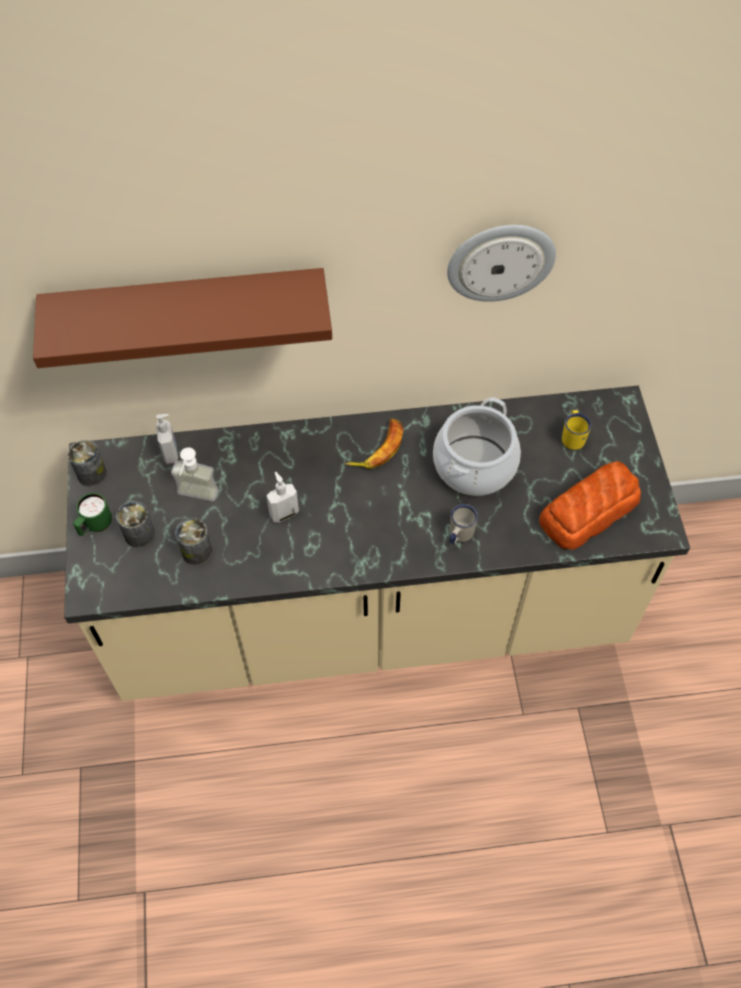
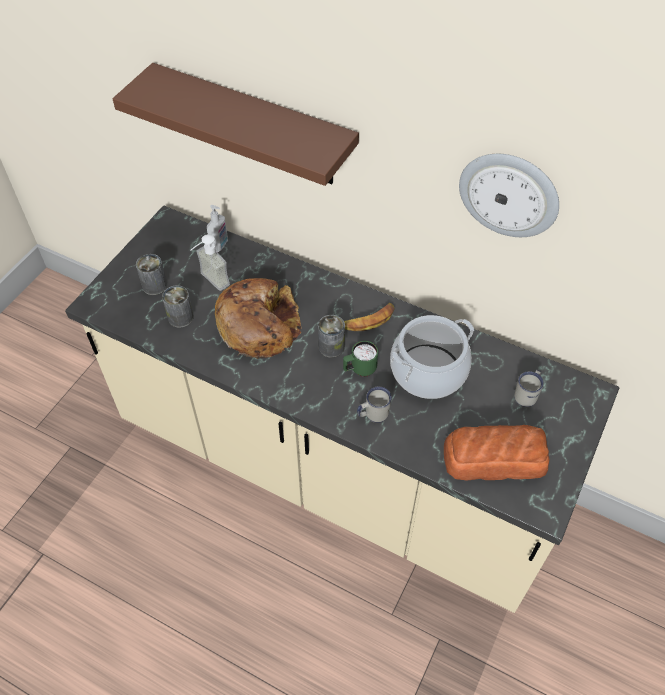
camera: 35 degrees right, 5 degrees down
can [68,440,107,487] -> can moved to [318,315,345,358]
green mug [73,493,112,536] -> green mug moved to [343,341,378,377]
soap dispenser [267,472,299,522] -> bread [215,278,302,359]
yellow mug [562,409,591,451] -> white mug [514,370,544,407]

